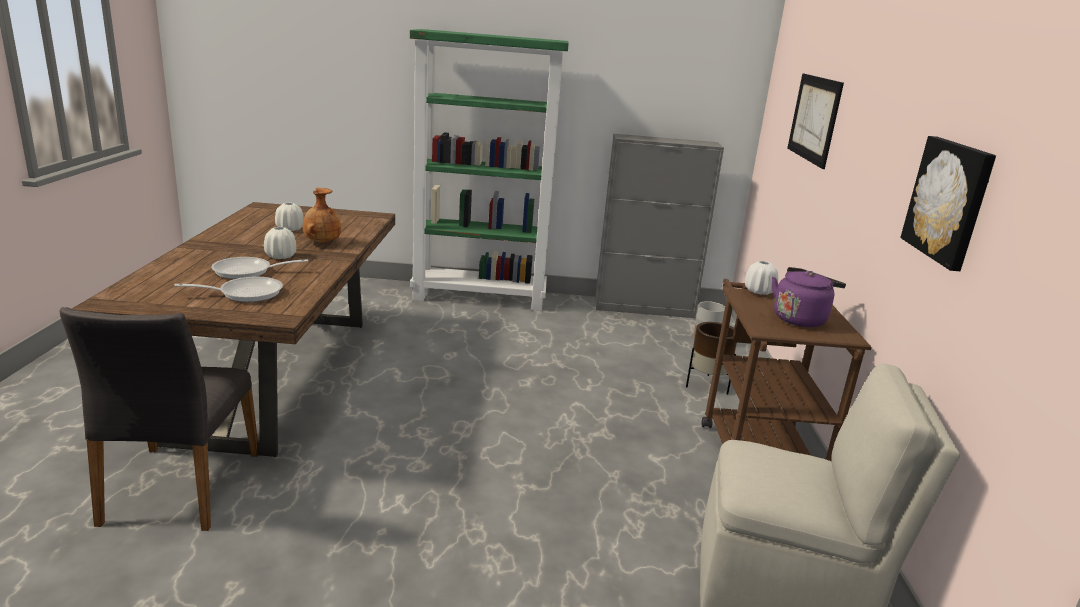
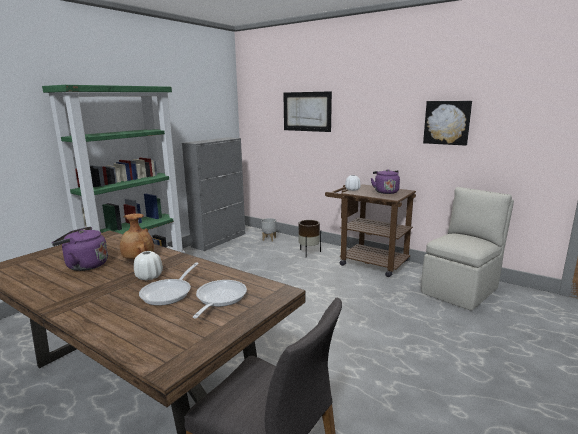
camera: 55 degrees left, 5 degrees down
white vase [275,202,304,231] -> purple kettle [52,226,108,271]

